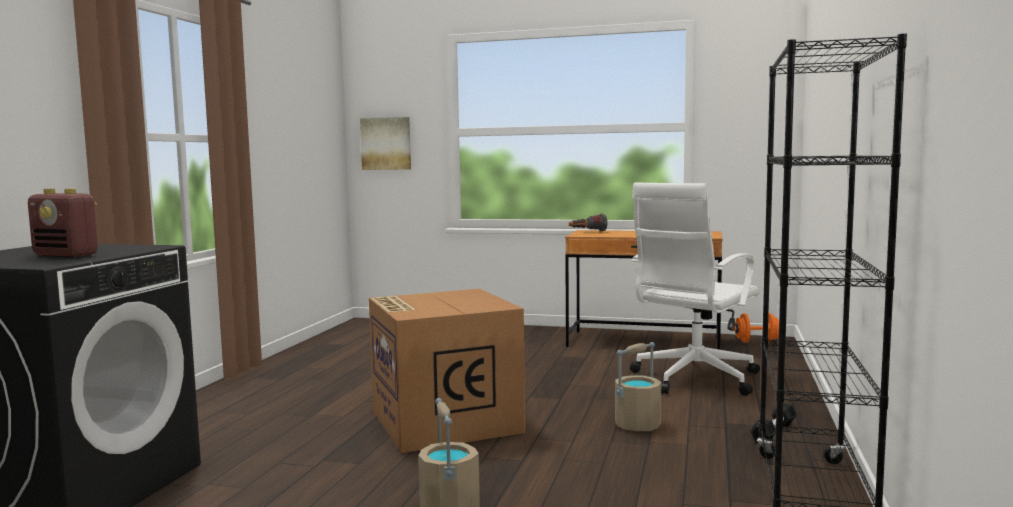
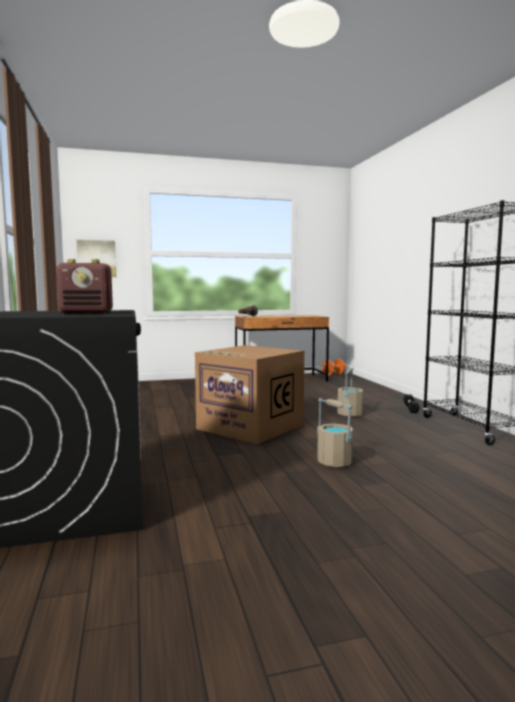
camera: 30 degrees left, 0 degrees up
white office chair [629,183,760,396] -> none

